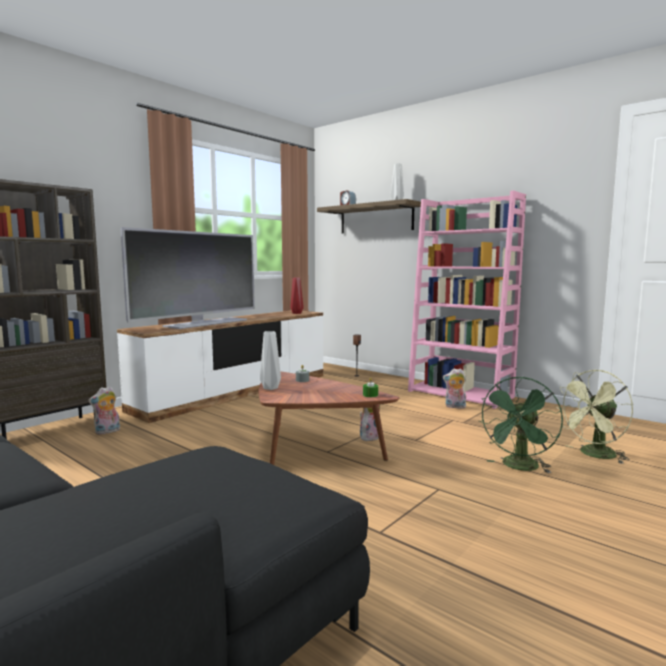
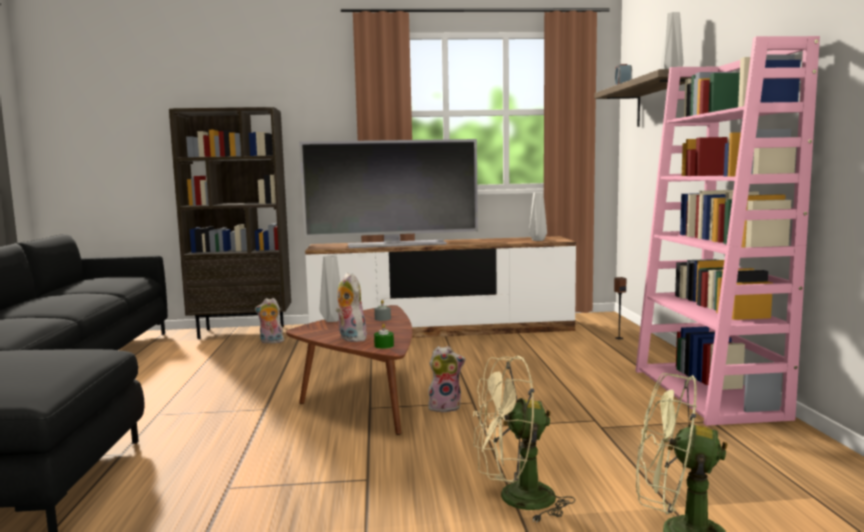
camera: 45 degrees right, 0 degrees up
red vase [290,278,304,314] -> grey vase [529,192,547,241]
plush toy [443,368,466,409] -> plush toy moved to [336,273,367,342]
green fan [479,377,563,473] -> beige fan [473,356,575,523]

